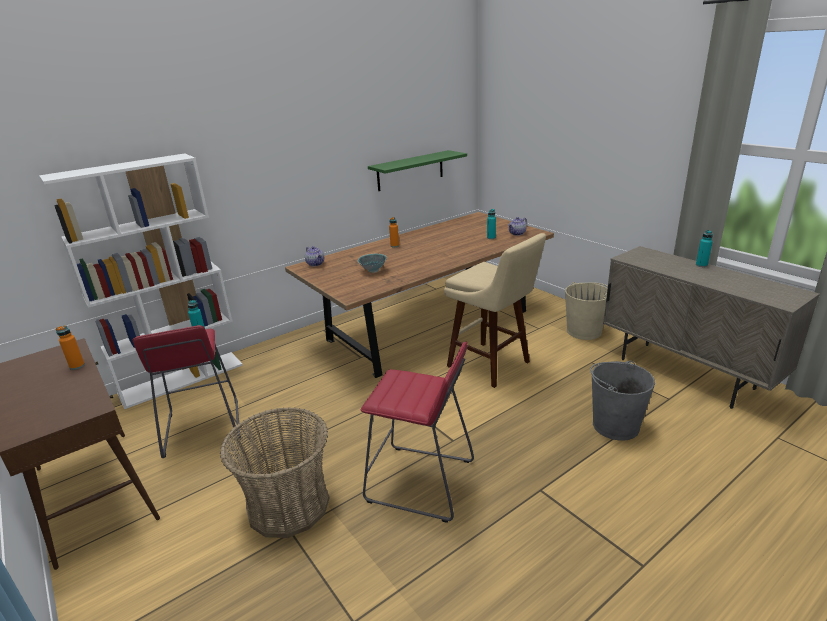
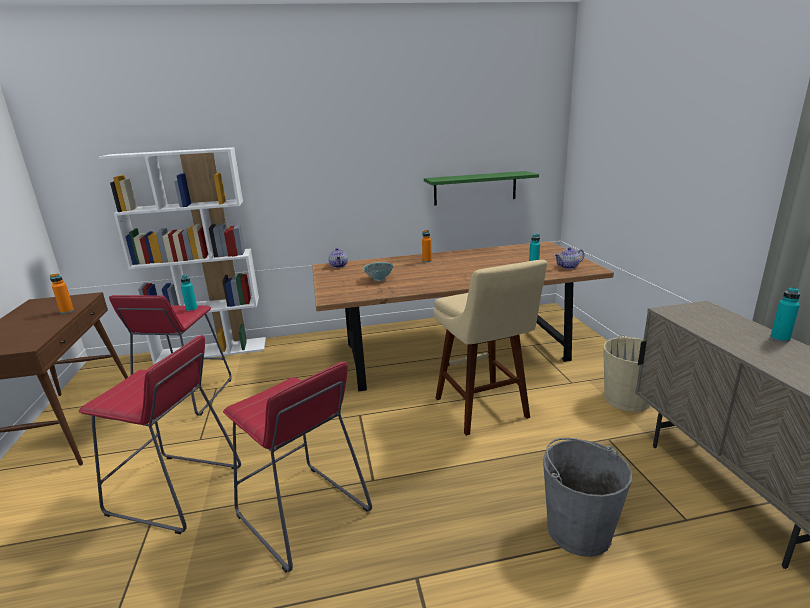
camera: 25 degrees right, 5 degrees down
basket [220,407,330,538] -> red stool [78,335,241,534]

